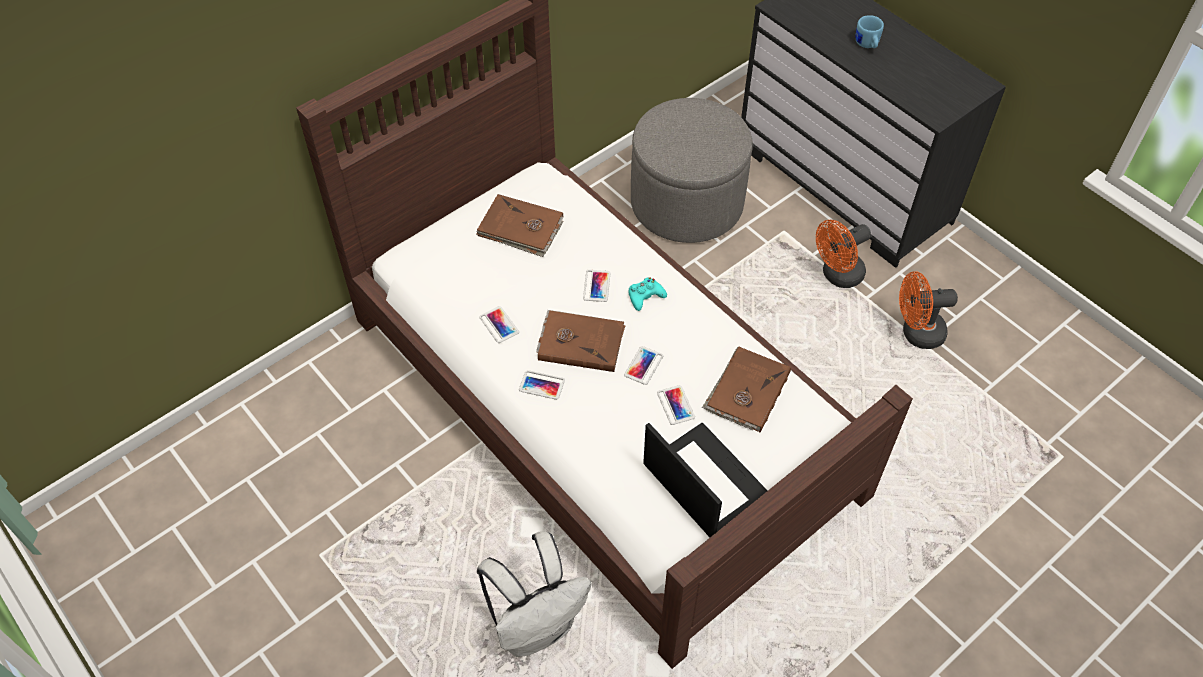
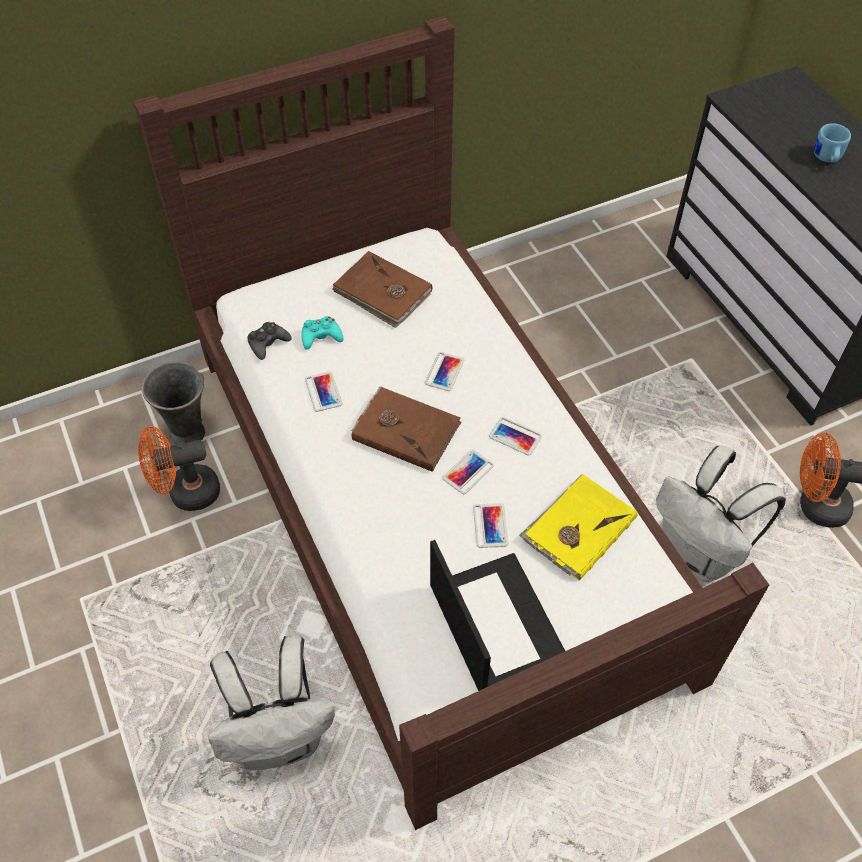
camera: 15 degrees right, 0 degrees up
phone [519,370,565,400] -> phone moved to [489,417,542,456]
turquoise game controller [628,277,667,311] -> turquoise game controller moved to [302,316,344,349]
grey ottoman [631,98,753,243] -> none
brown book [702,346,791,432] -> yellow book [519,474,638,581]
orange fan [816,220,871,288] -> orange fan moved to [138,426,220,511]
none -> grey vase [141,361,205,444]
none -> black game controller [247,322,292,360]
none -> white backpack [656,446,786,581]

